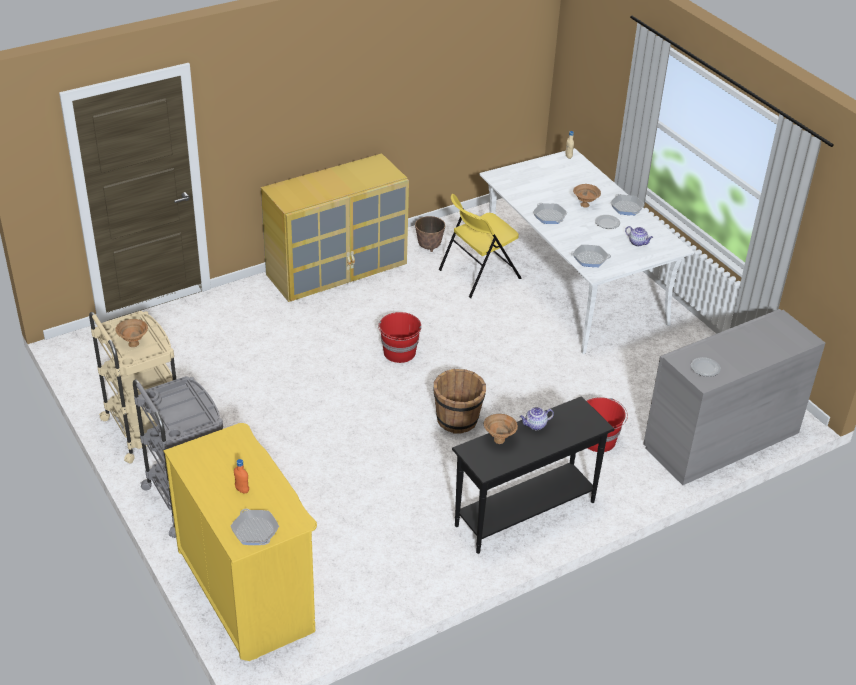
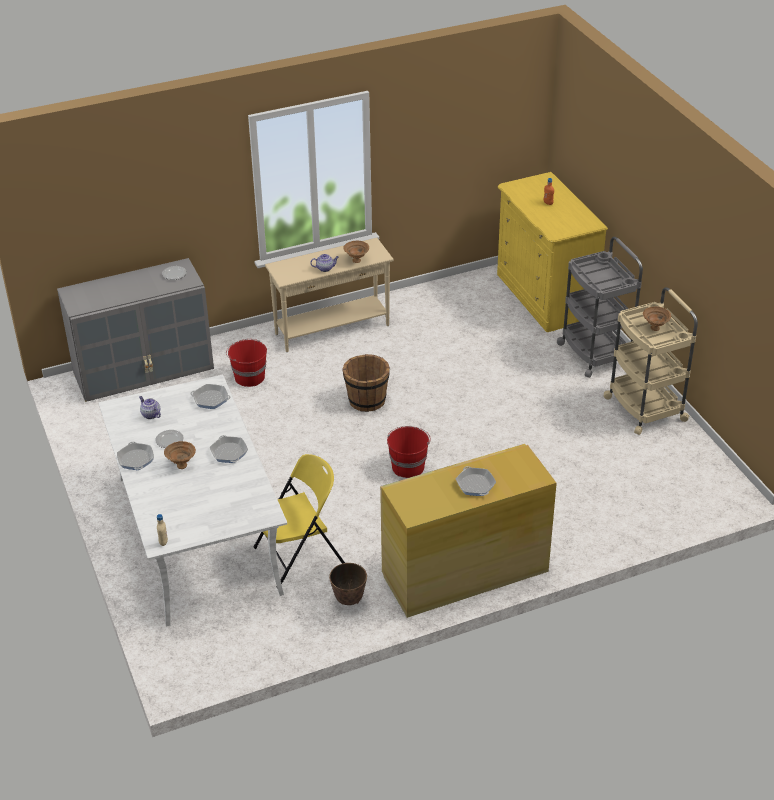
camera: 170 degrees left, 0 degrees up
frying pan [231,509,279,545] -> frying pan moved to [456,466,496,496]
black console table [452,396,614,554] -> beige console table [265,238,394,352]

